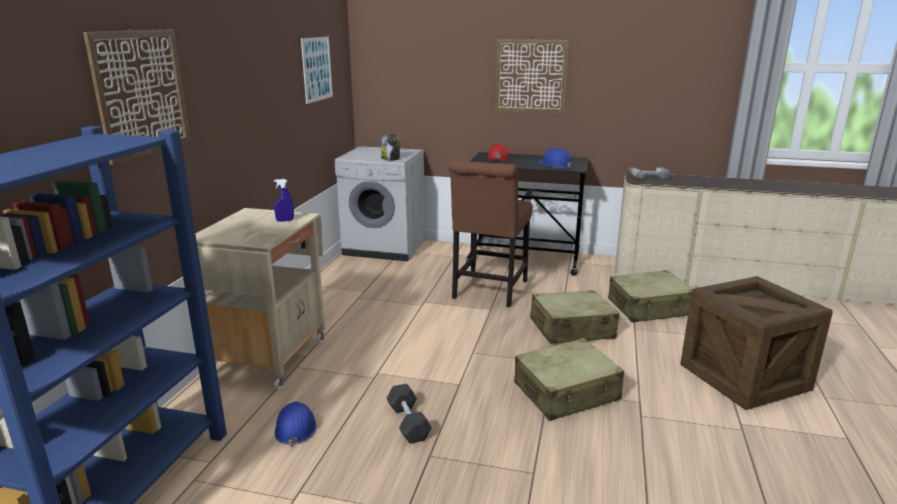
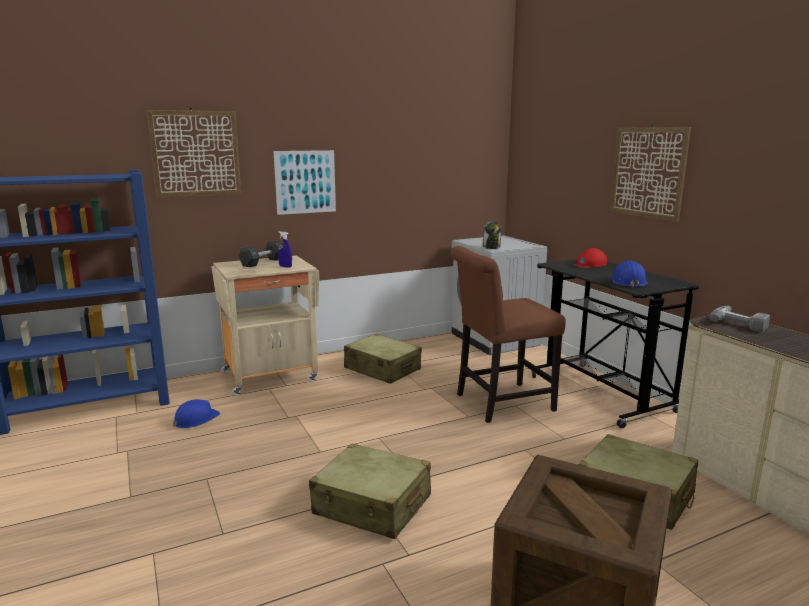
camera: 50 degrees right, 5 degrees down
picture [301,37,333,104] -> picture moved to [273,150,336,215]
black dumbbell [387,384,432,444] -> black dumbbell moved to [238,241,283,267]
beige suitcase [530,290,619,344] -> beige suitcase moved to [344,333,422,384]

